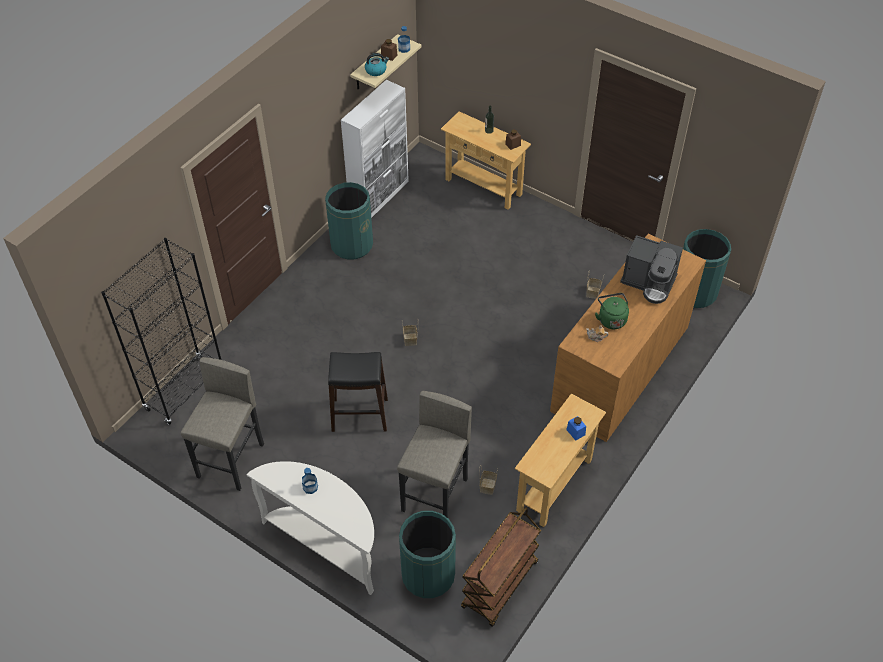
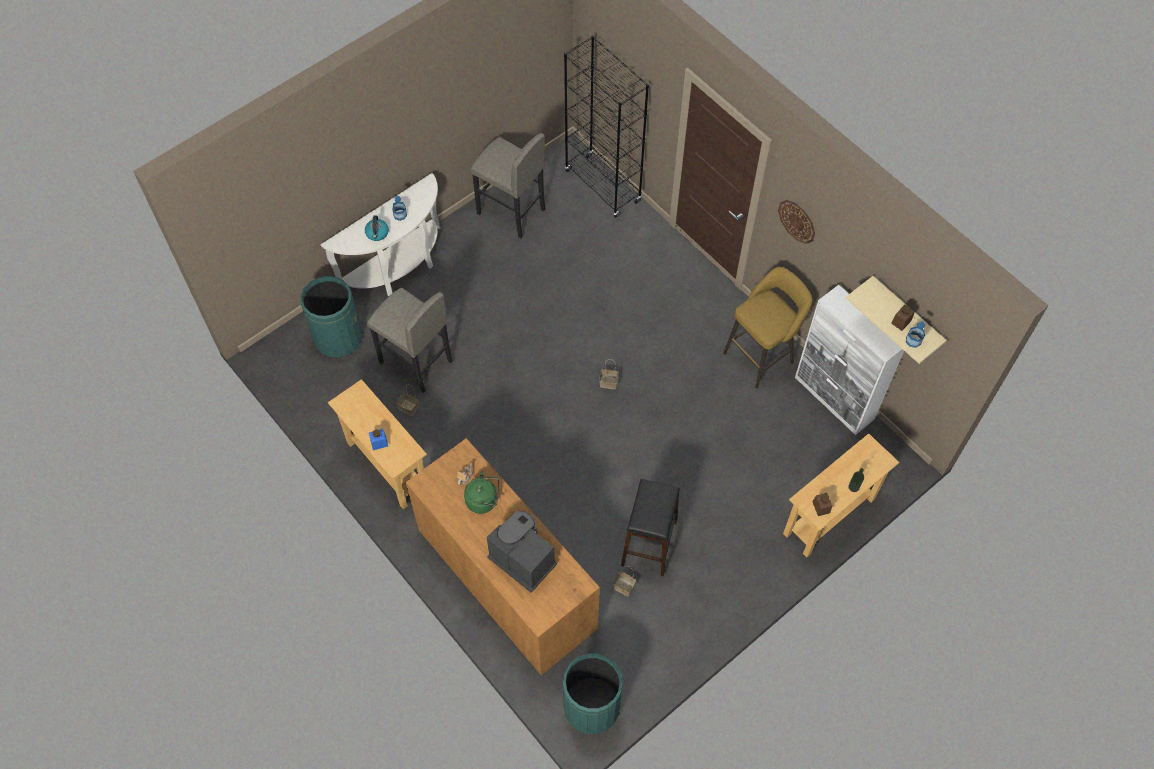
camera: 105 degrees right, 10 degrees up
green trash can [325,182,373,260] -> yellow stool [723,267,813,389]
black stool [328,352,388,432] -> black stool moved to [621,479,680,576]
kettle [365,53,389,76] -> kettle moved to [365,215,389,241]
brown cart [461,507,541,627] -> none
coffee machine [620,235,683,304] -> coffee machine turned 90 degrees clockwise [487,511,557,593]
none -> wall clock [778,200,815,244]

